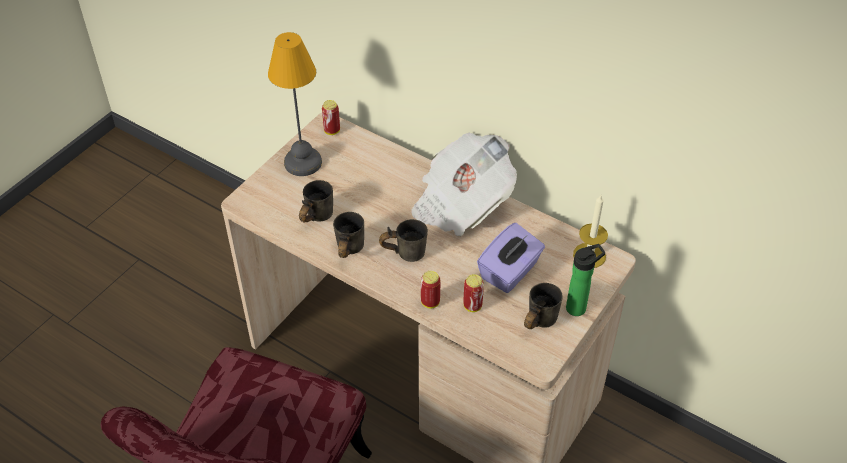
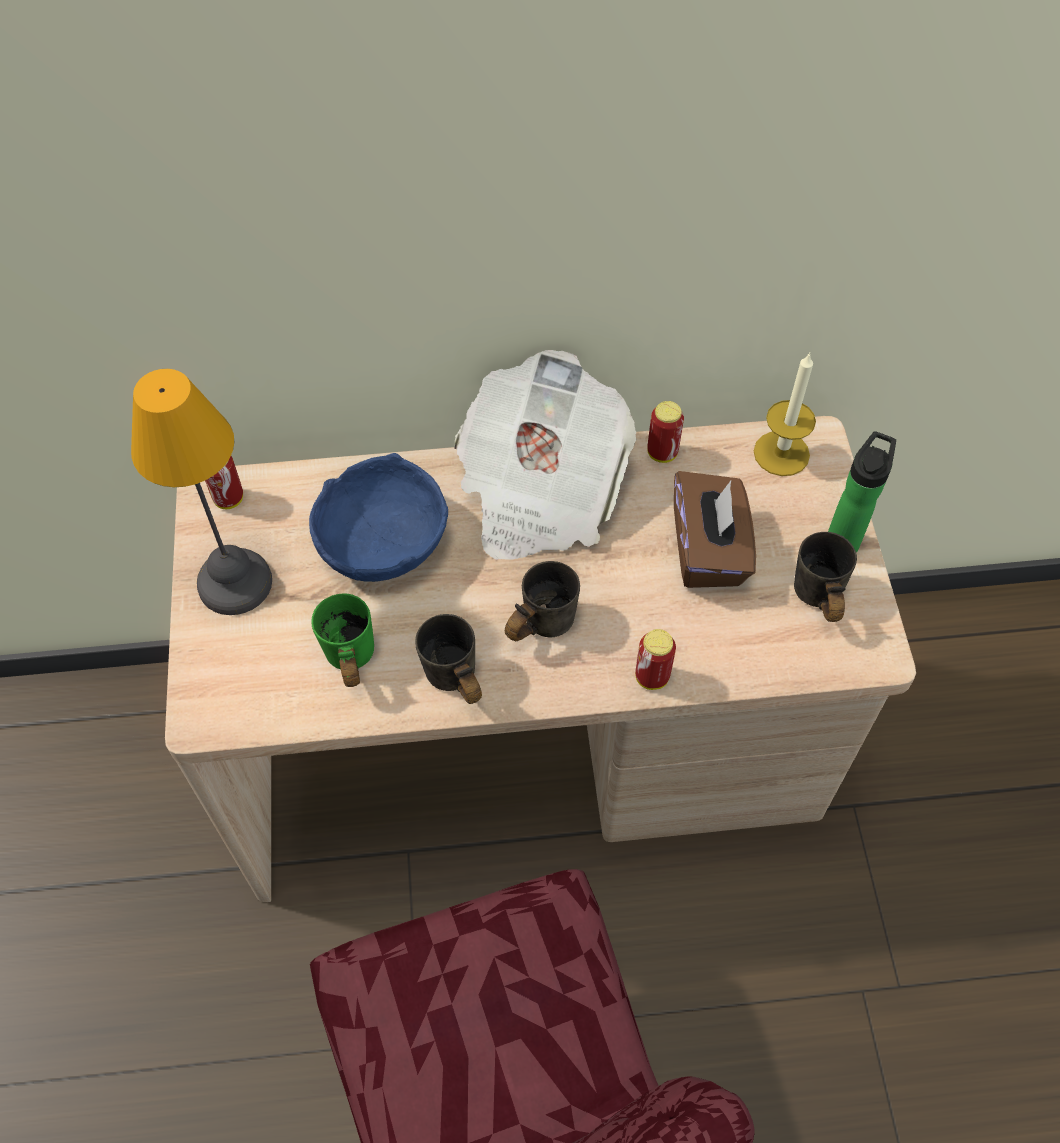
camera: 40 degrees left, 10 degrees up
grey mug [299,180,333,222] -> green mug [311,593,374,687]
can [463,274,484,312] -> can moved to [647,401,684,463]
purple tissue box [477,223,545,293] -> brown tissue box [674,471,756,588]
none -> blue bowl [309,453,448,582]

